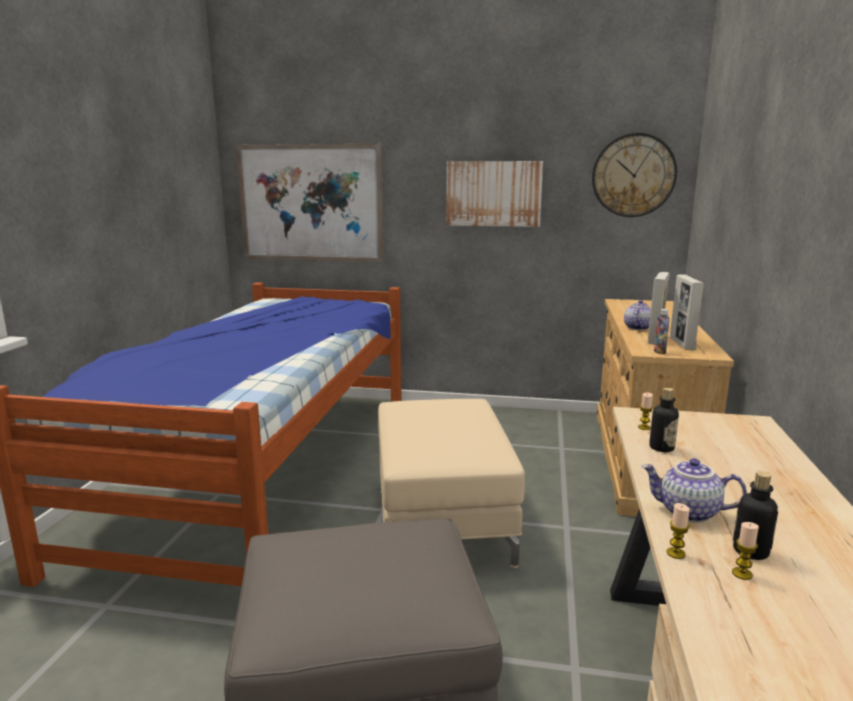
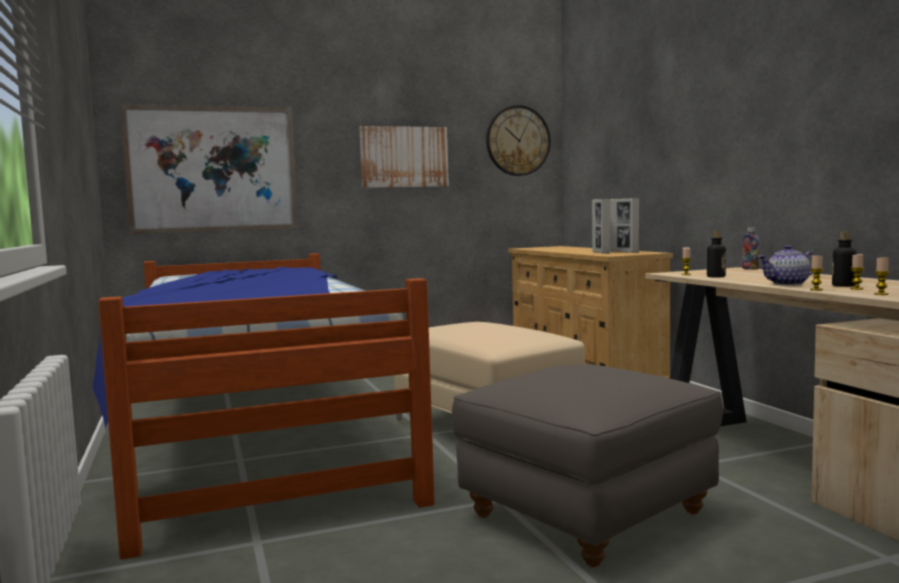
camera: 30 degrees left, 10 degrees down
teapot [624,300,651,330] -> none
bottle [654,309,670,354] -> bottle moved to [742,227,759,270]
none -> candle [874,257,890,295]

